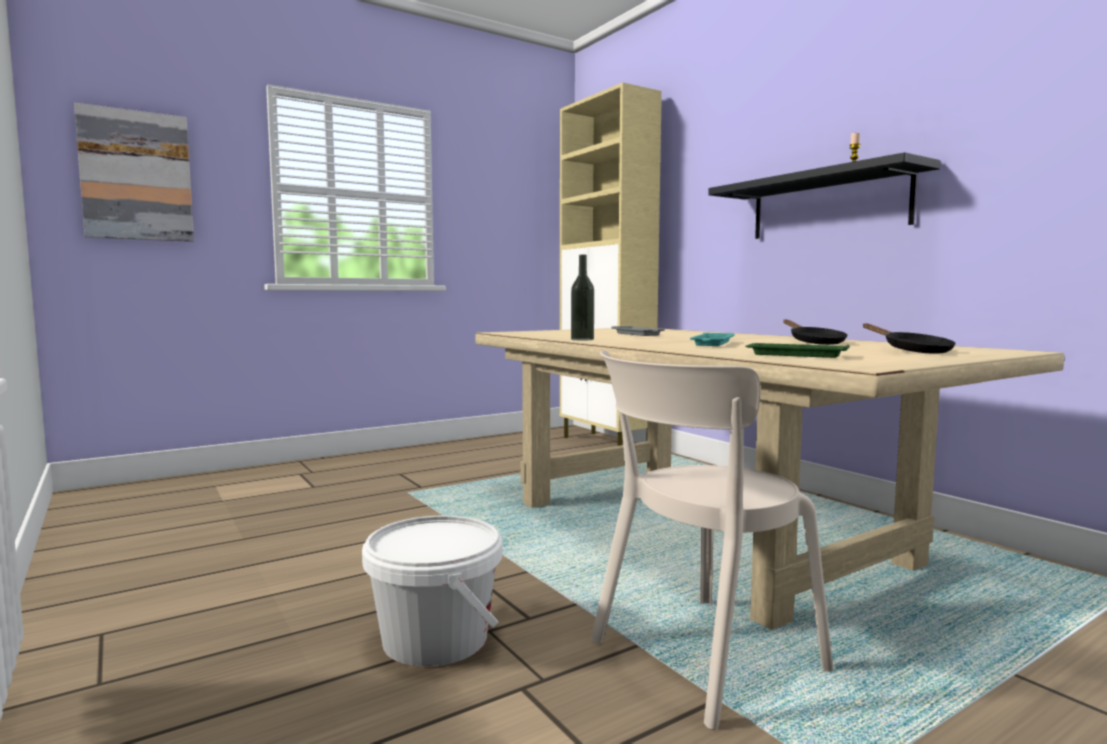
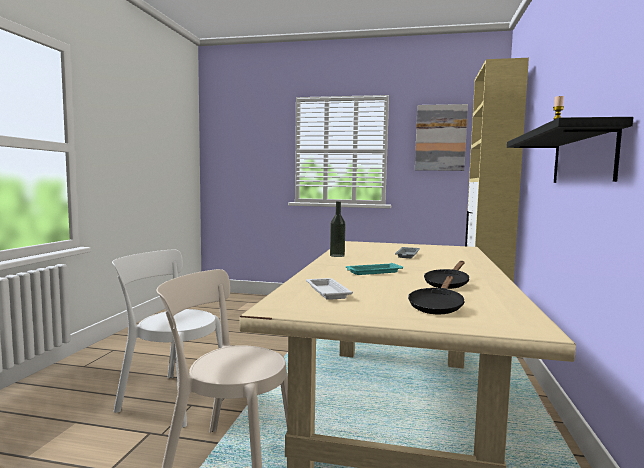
camera: 45 degrees right, 0 degrees up
picture [74,103,194,242] -> picture moved to [415,104,468,171]
white bucket [362,516,503,667] -> white chair [112,250,221,428]
green tray [745,343,850,358] -> white tray [306,278,353,300]

